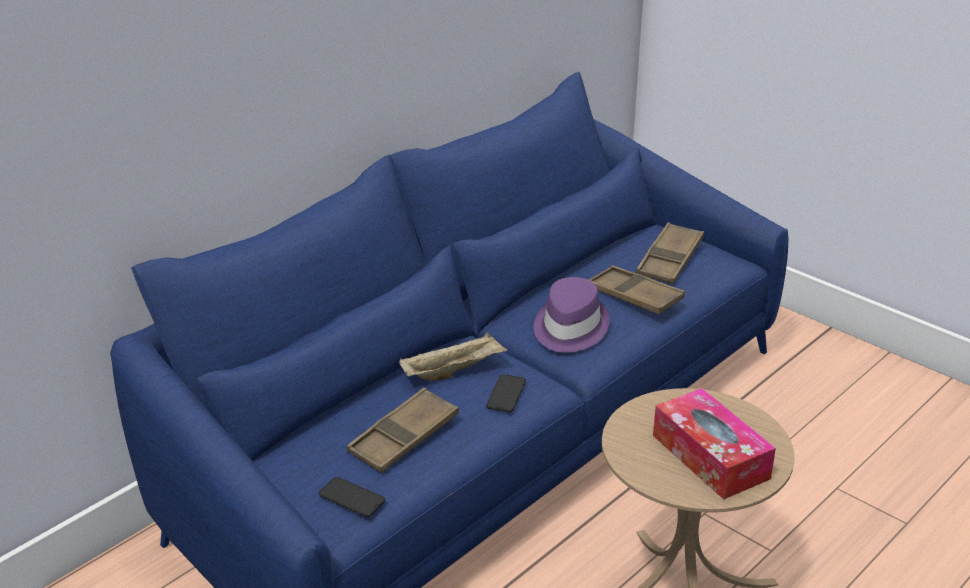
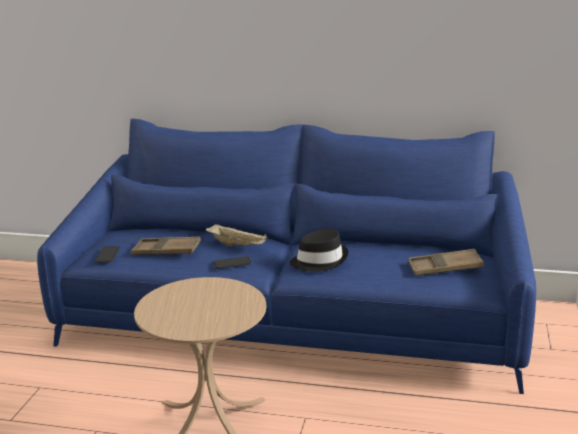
camera: 60 degrees right, 10 degrees down
purple hat [534,277,610,352] -> black hat [290,228,348,272]
brown tray [587,265,685,314] -> none
tissue box [653,388,776,500] -> none

